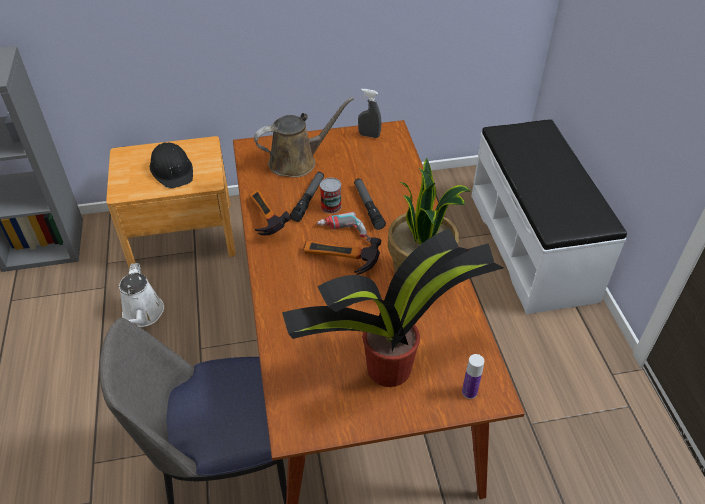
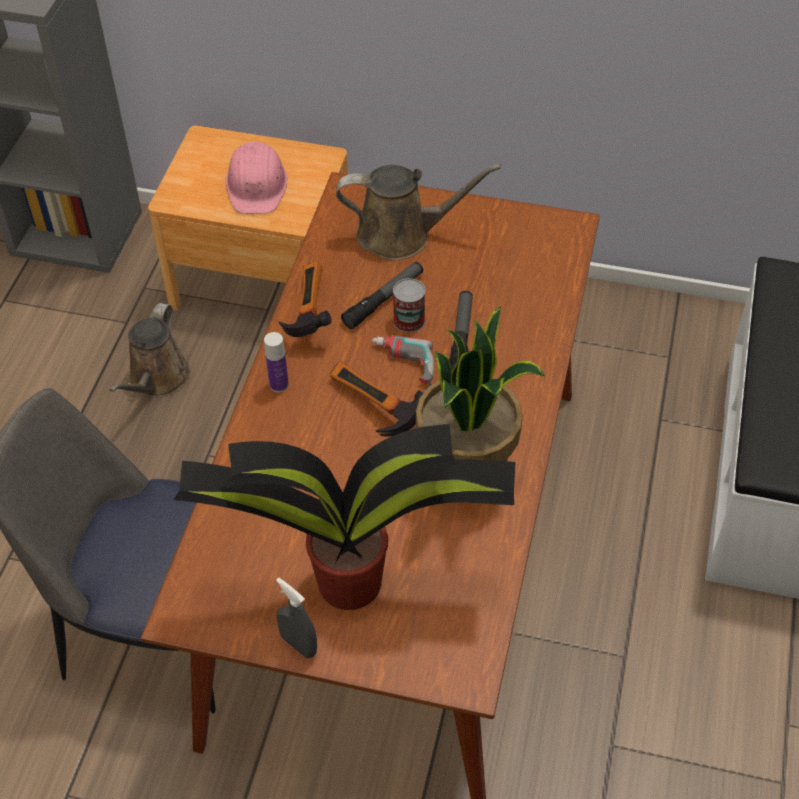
camera: 25 degrees right, 5 degrees up
white watering can [119,263,164,327] -> brown watering can [110,303,190,398]
black hard hat [150,142,193,188] -> pink hard hat [226,141,288,214]
grey spray bottle [358,89,381,138] -> grey spray bottle moved to [276,578,317,658]
bottle [462,354,484,399] -> bottle moved to [264,332,289,392]

